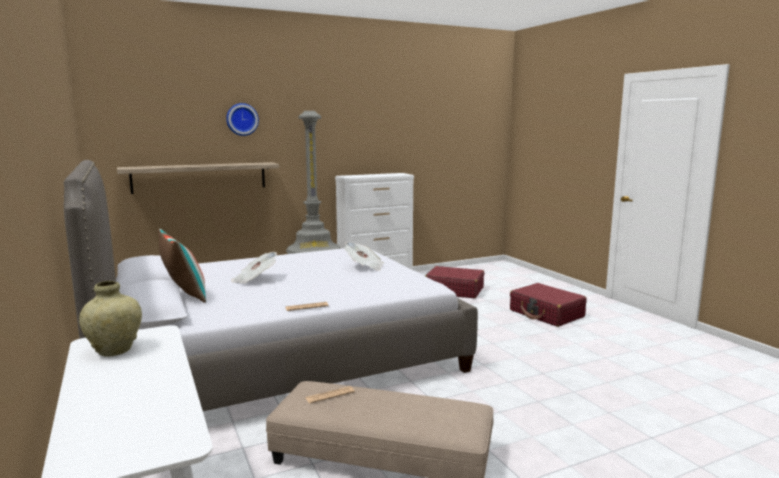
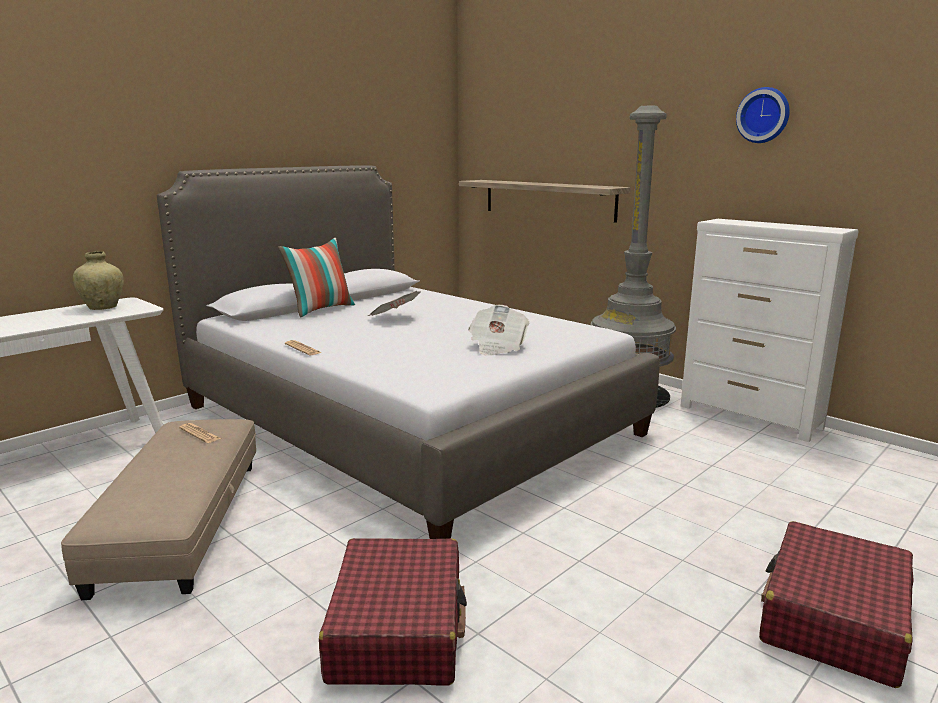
camera: 70 degrees right, 5 degrees up
wall clock [226,103,259,136] -> wall clock moved to [736,87,790,143]
red suitcase [425,266,484,298] -> red suitcase moved to [319,538,467,686]

